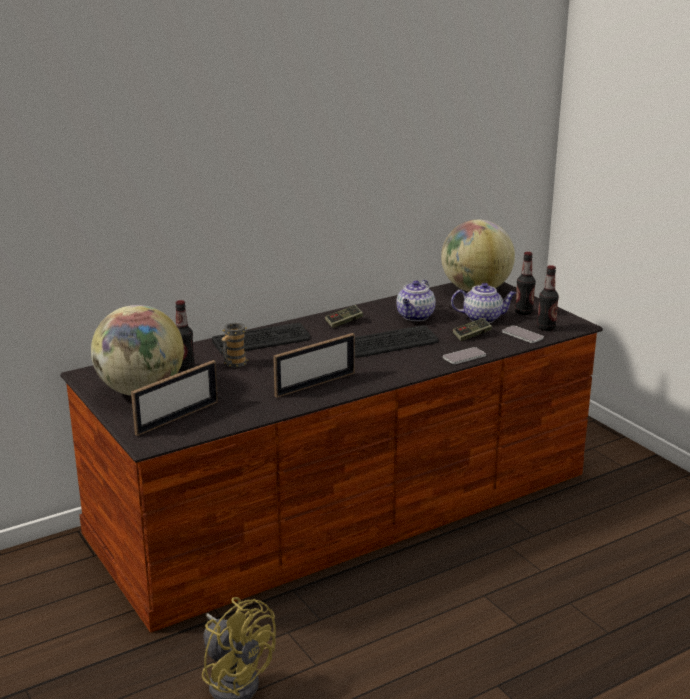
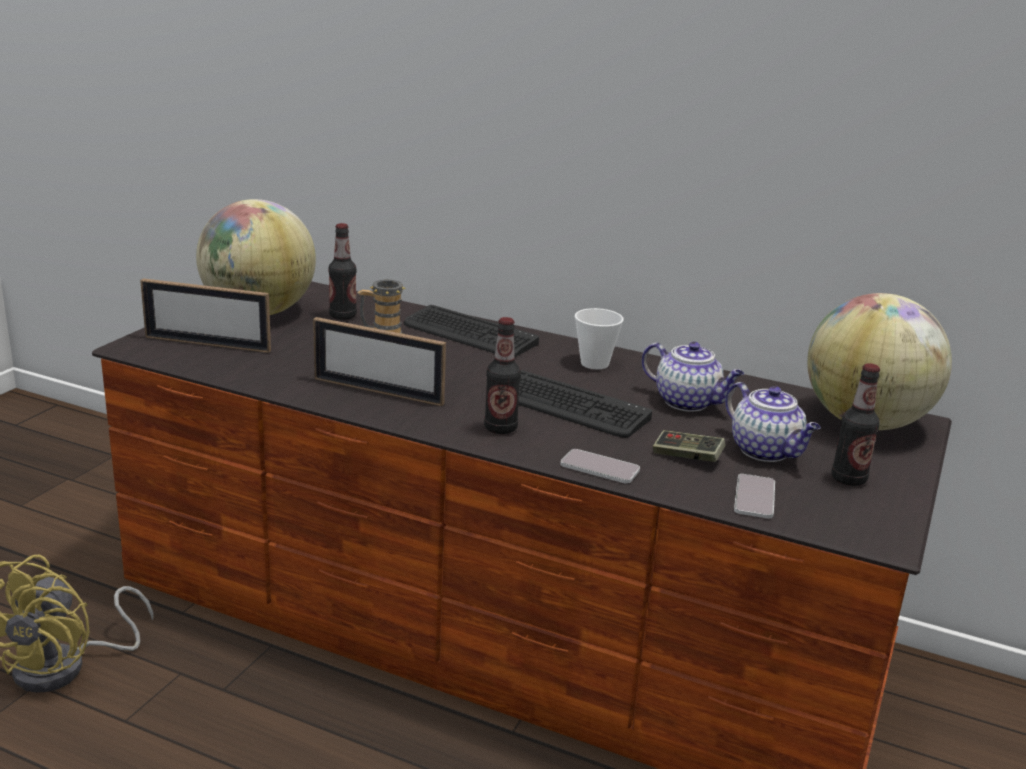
camera: 55 degrees right, 0 degrees up
game controller [325,305,363,328] -> cup [575,308,624,369]
teapot [396,280,436,321] -> teapot turned 135 degrees counterclockwise [642,342,744,412]
bottle [537,265,559,331] -> bottle moved to [484,317,521,434]

